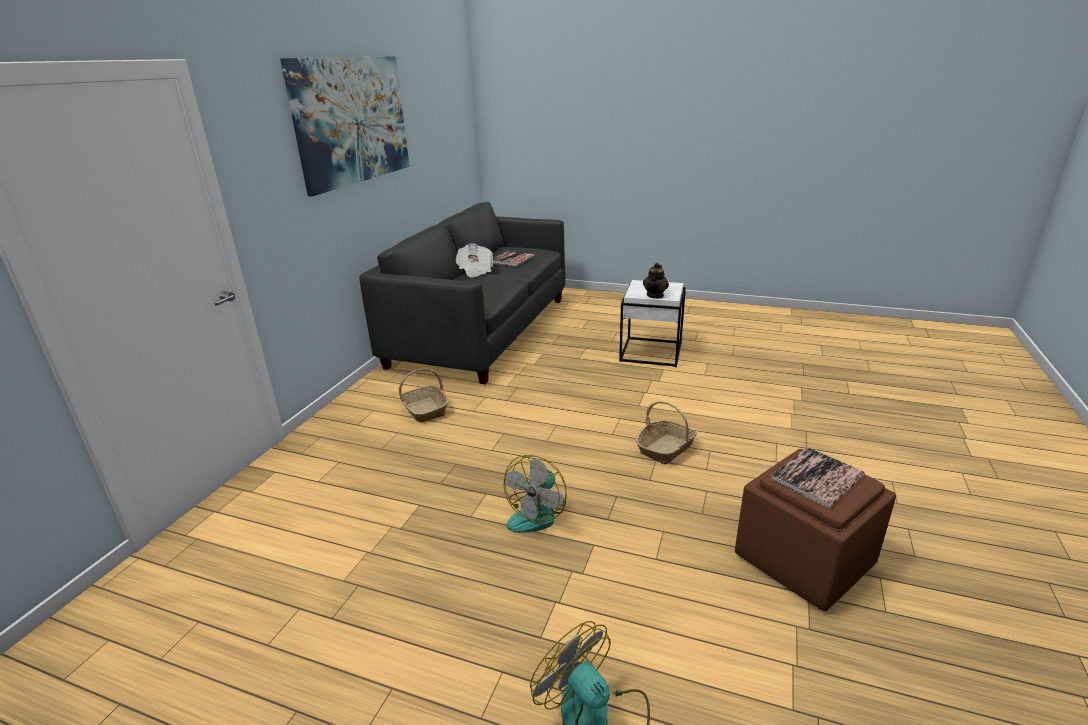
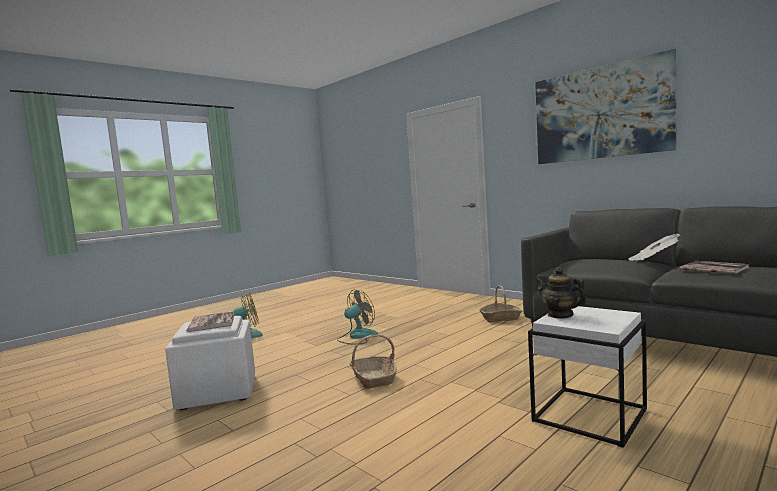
camera: 115 degrees right, 20 degrees down
fan [504,455,567,533] -> fan turned 90 degrees clockwise [337,290,378,344]
brown ottoman [735,449,896,611] -> white ottoman [165,316,255,410]

